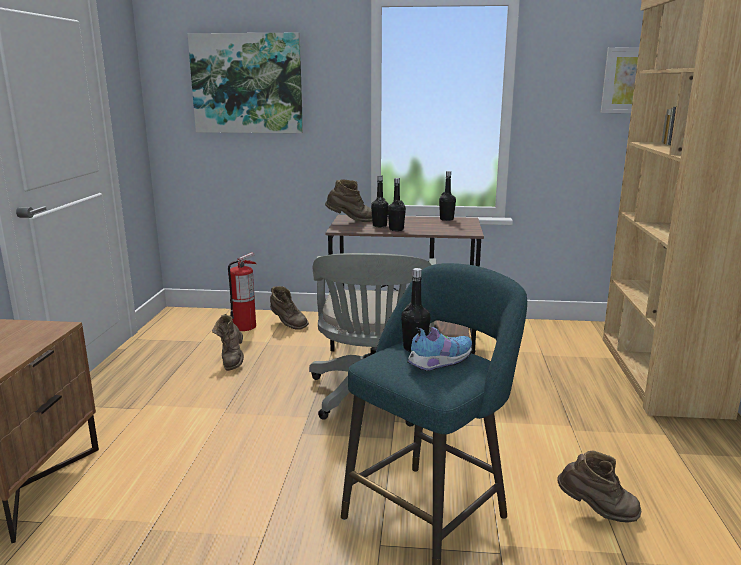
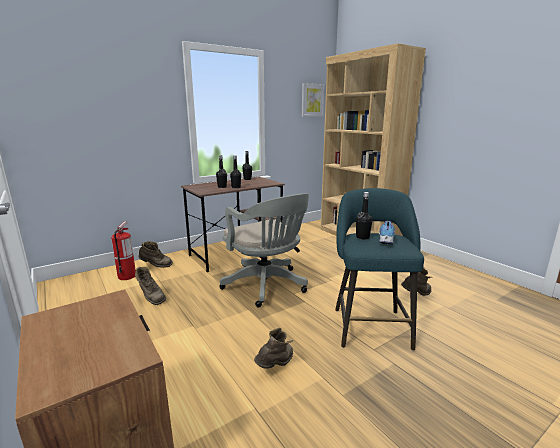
camera: 40 degrees left, 0 degrees up
picture [187,33,303,133] -> none
brown boot [325,179,372,222] -> brown boot moved to [254,328,293,369]

